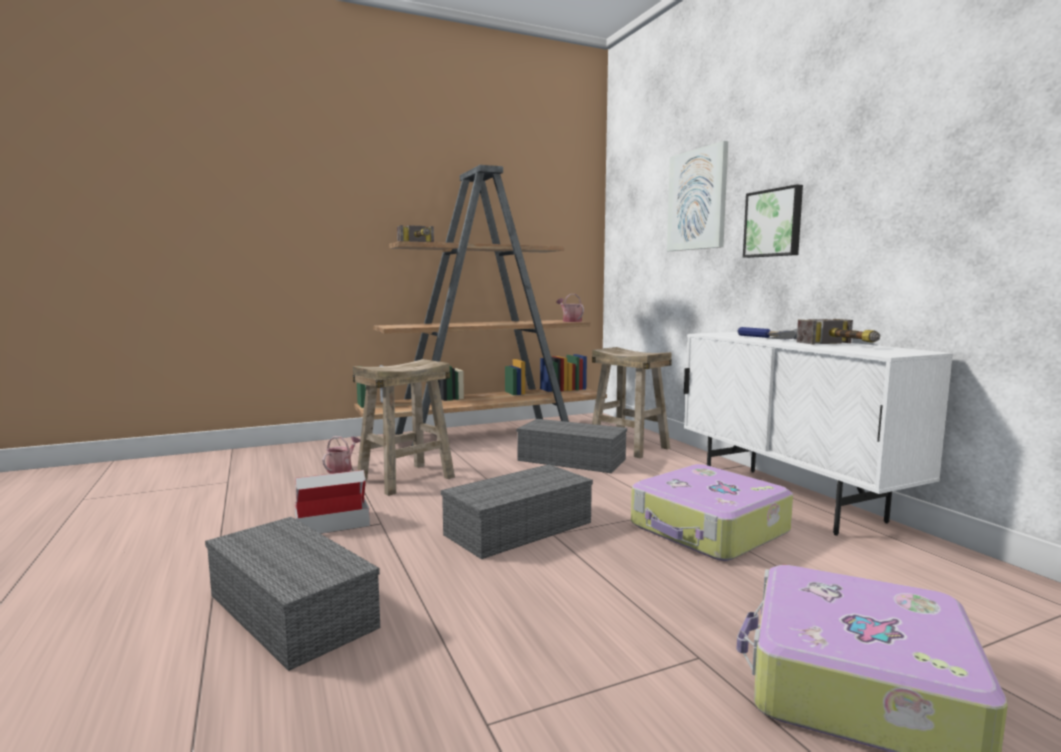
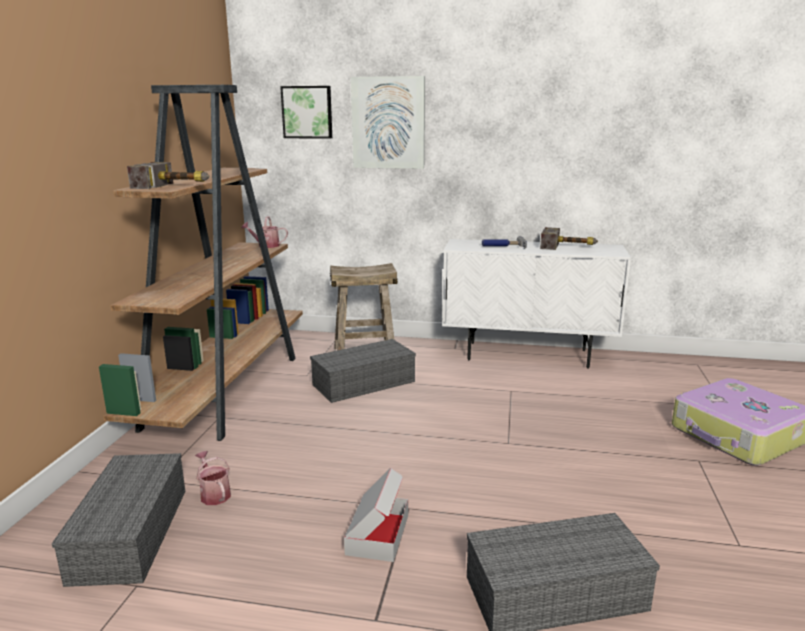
camera: 55 degrees left, 10 degrees up
beige stool [353,359,455,496] -> none
grey storage box [441,464,593,559] -> grey storage box moved to [52,453,185,587]
suitcase [631,464,793,561] -> none
picture [743,184,803,258] -> picture moved to [280,86,332,139]

